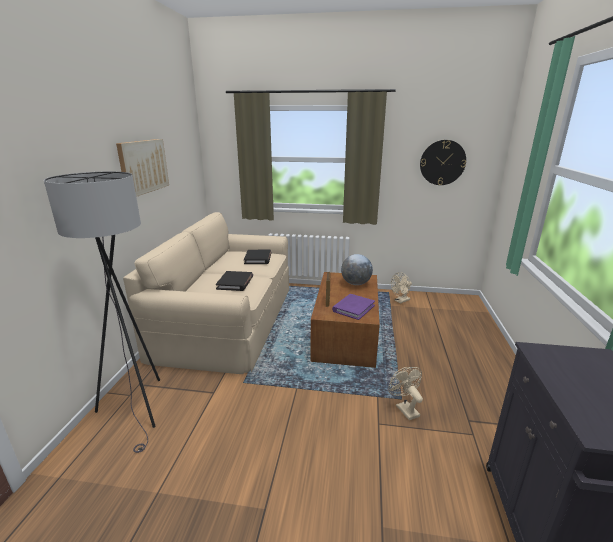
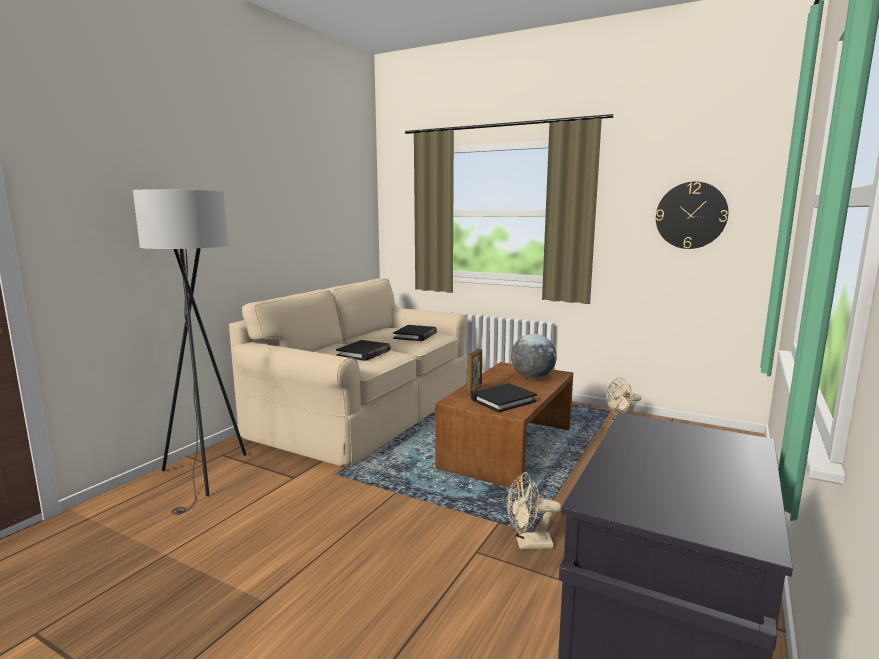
camera: 20 degrees right, 10 degrees down
picture [116,139,169,197] -> none
purple book [332,294,375,320] -> black book [471,383,537,413]
beige fan [389,367,423,420] -> beige fan turned 90 degrees counterclockwise [507,472,561,549]

